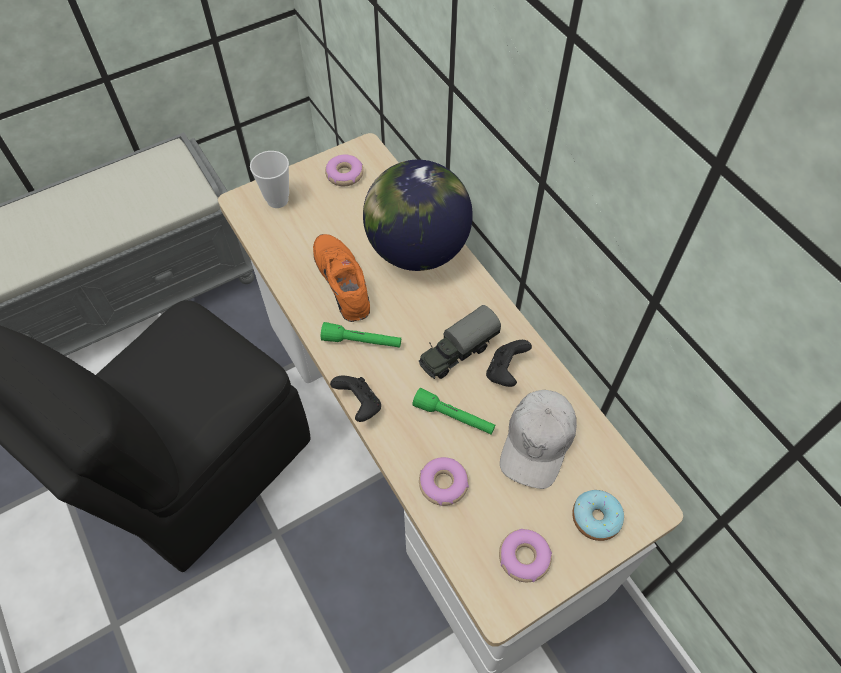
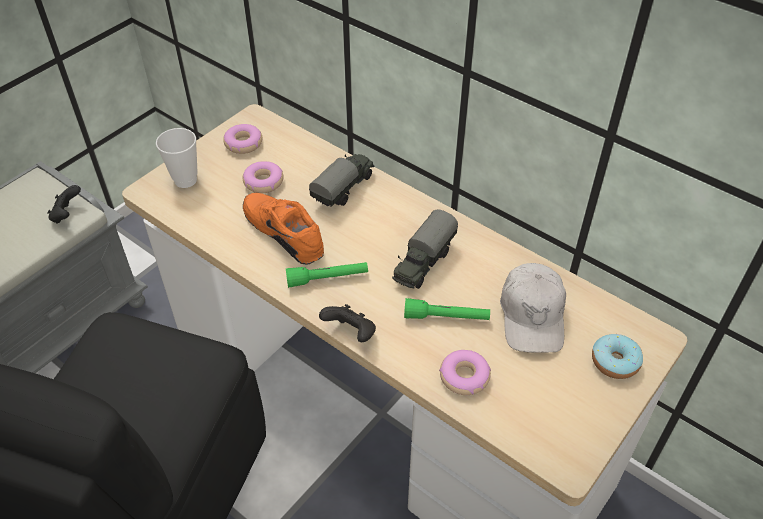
camera: 20 degrees left, 10 degrees down
globe [363,160,473,271] -> toy truck [309,154,374,206]
black game controller [486,340,532,387] -> black game controller moved to [47,185,81,224]
donut [499,529,552,582] -> donut moved to [243,161,283,193]

